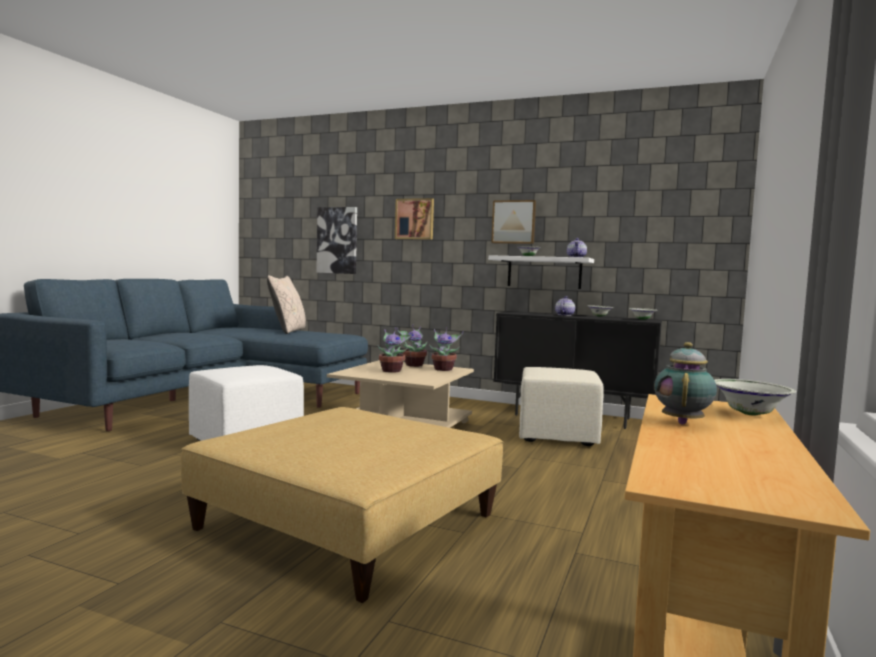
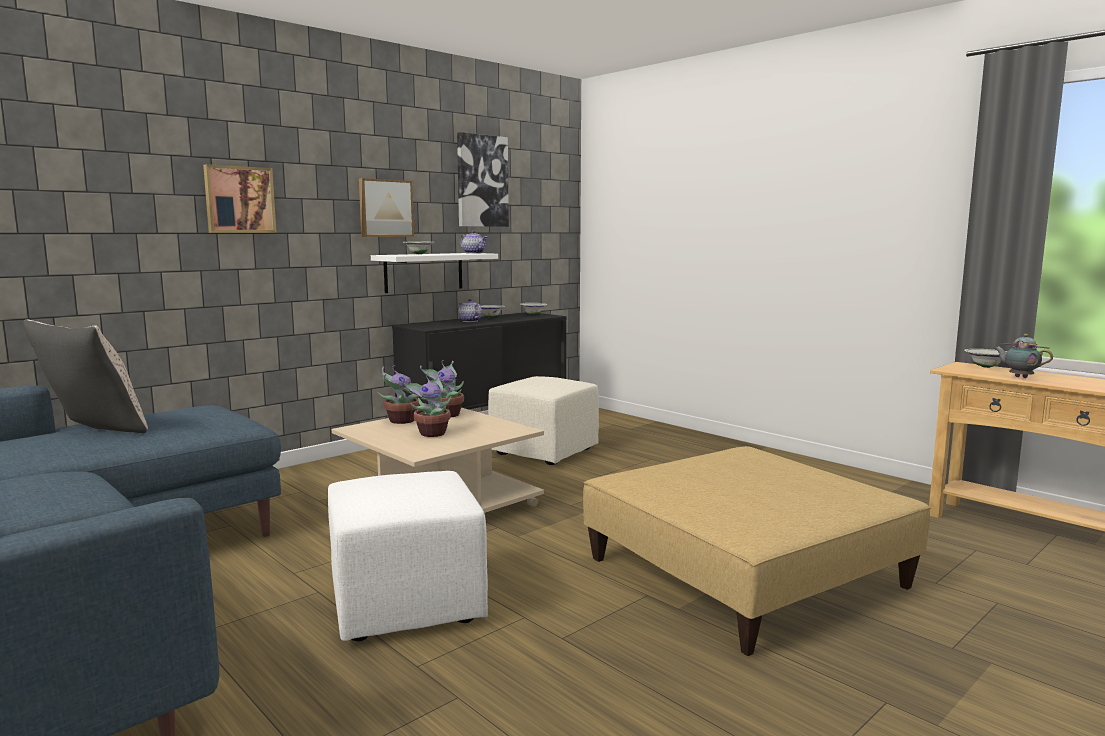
camera: 65 degrees left, 5 degrees up
picture [316,207,357,274] -> picture moved to [457,132,509,227]

